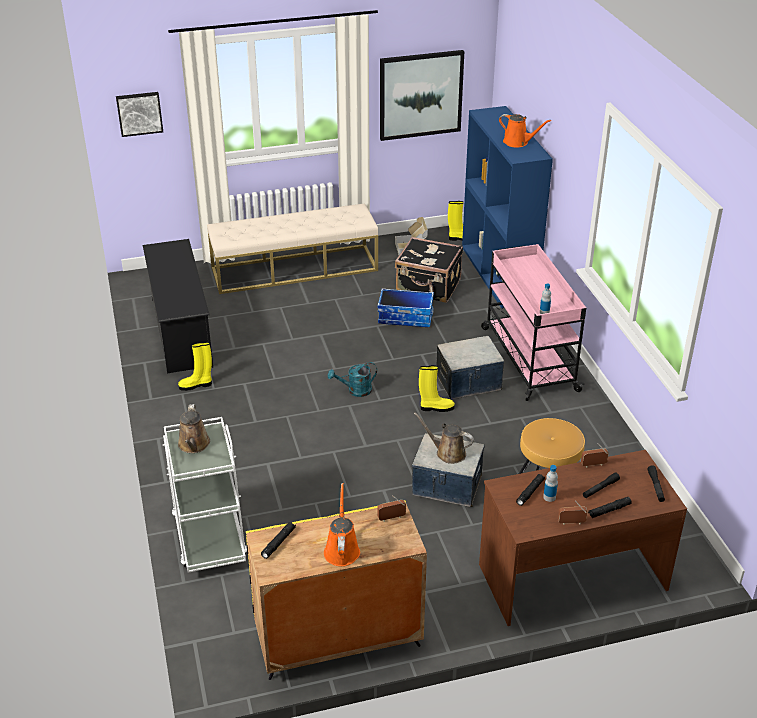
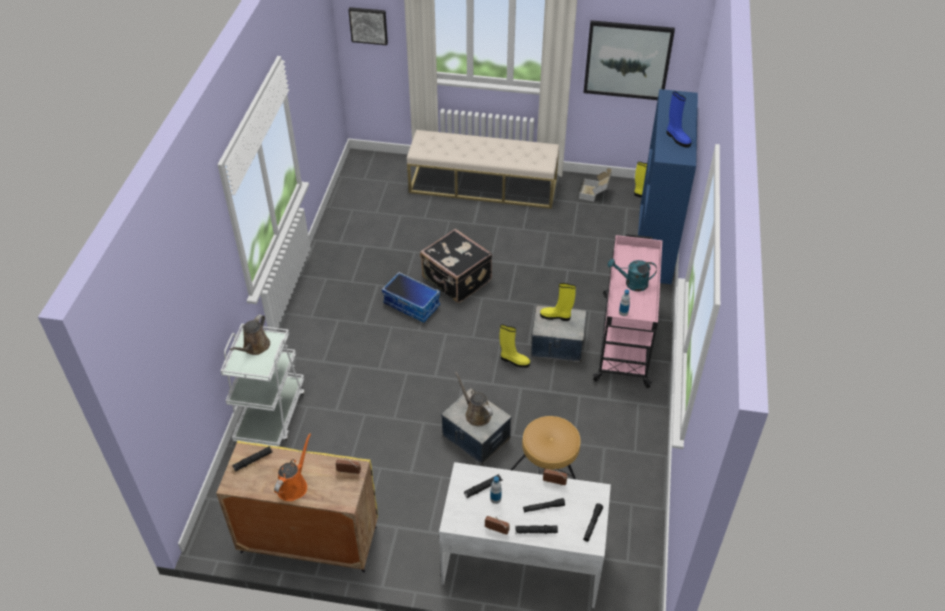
camera: 25 degrees right, 10 degrees up
black shoe rack [143,239,213,373] -> none
yellow boot [178,342,212,391] -> yellow boot moved to [540,283,576,321]
turquoise watering can [328,362,377,397] -> turquoise watering can moved to [608,259,657,291]
storage box [378,288,434,327] -> storage box moved to [382,272,440,323]
black suitcase [395,237,463,303] -> black suitcase moved to [420,229,492,303]
brown desk [479,450,687,626] -> white desk [439,462,611,608]
orange watering can [499,114,551,147] -> blue boot [667,91,692,148]

